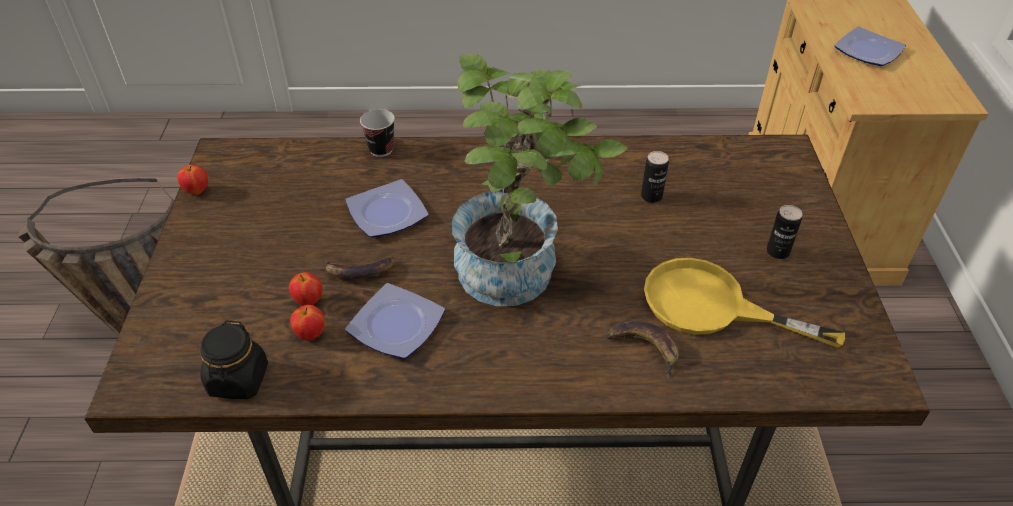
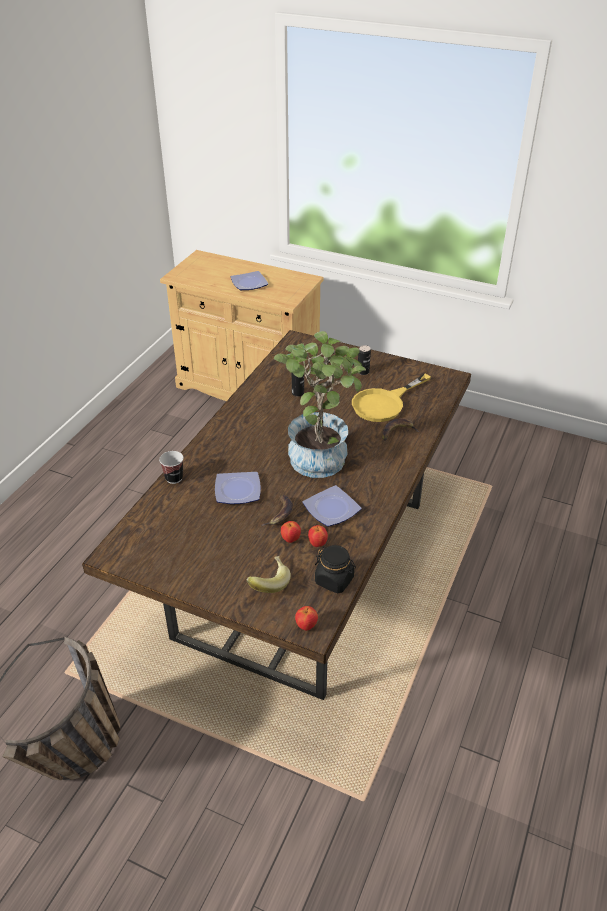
camera: 65 degrees left, 5 degrees down
apple [177,165,208,195] -> apple moved to [295,606,318,631]
none -> banana [247,556,291,593]

